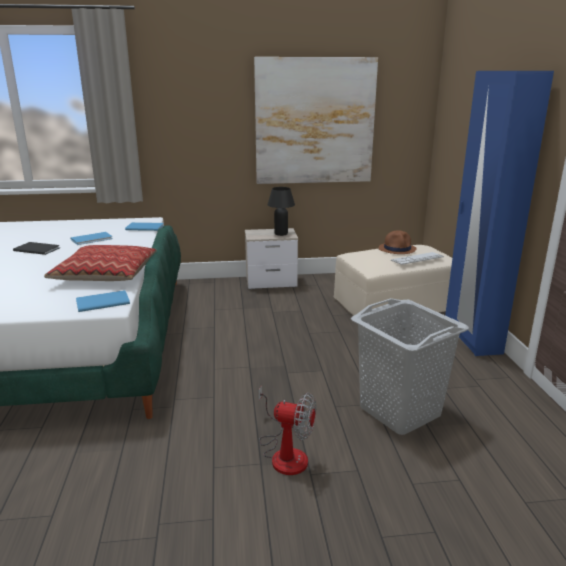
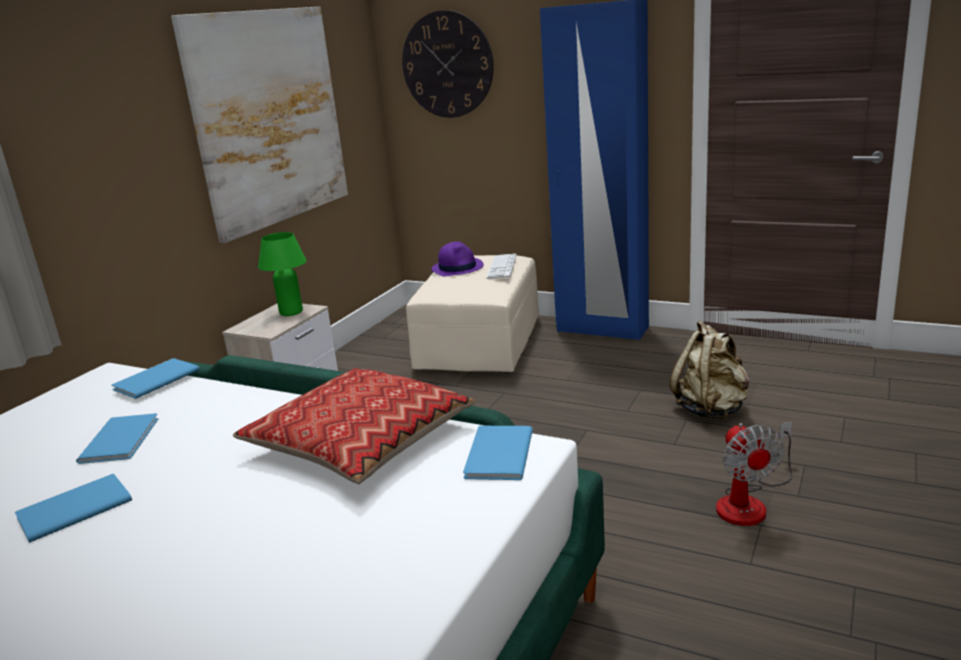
camera: 55 degrees left, 0 degrees up
black book [13,242,60,255] -> blue book [15,474,132,543]
fan [259,386,316,475] -> fan turned 120 degrees clockwise [716,421,793,526]
black table lamp [267,187,295,236] -> green table lamp [258,232,307,316]
grey laundry basket [351,298,469,435] -> beige backpack [670,321,750,419]
brown hat [379,231,417,254] -> purple hat [432,241,484,276]
none -> wall clock [402,10,494,118]

